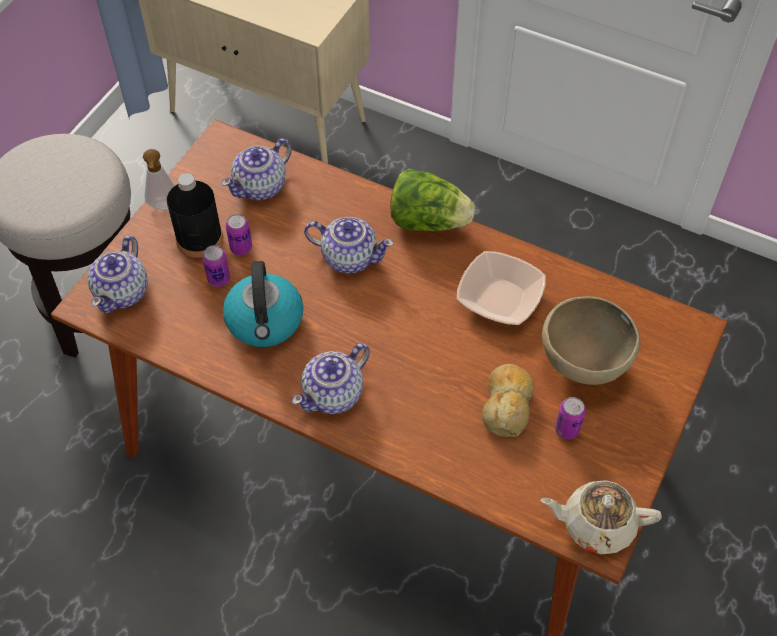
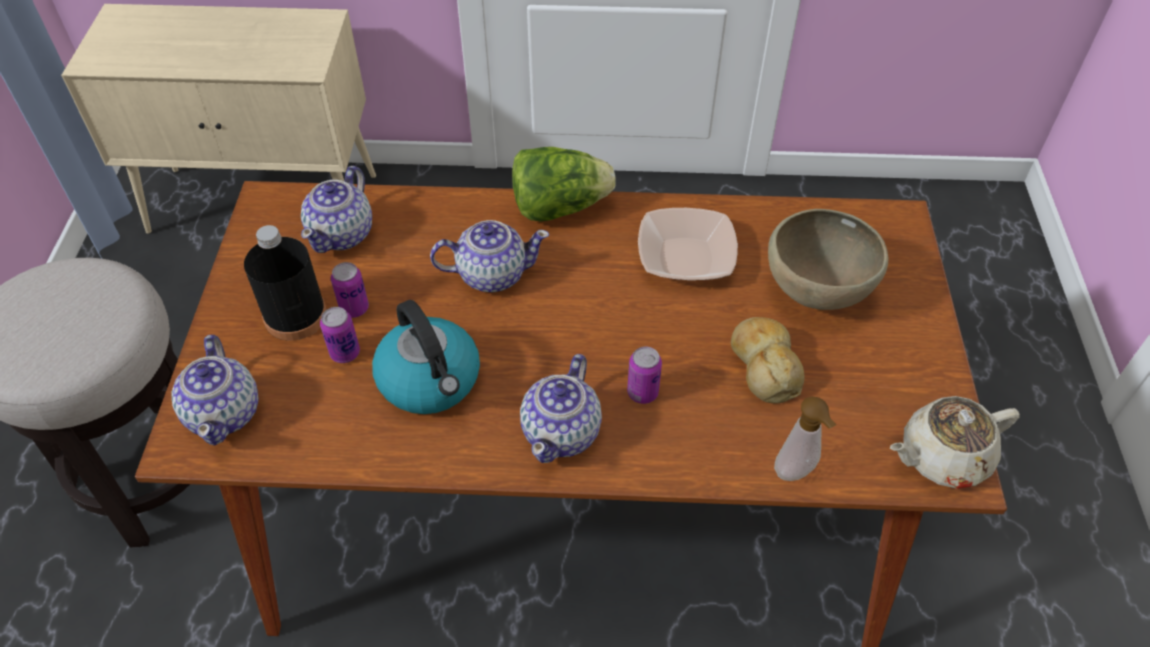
camera: 25 degrees left, 5 degrees down
soap dispenser [143,149,175,210] -> soap dispenser moved to [774,397,836,481]
can [555,397,586,439] -> can moved to [627,346,662,404]

